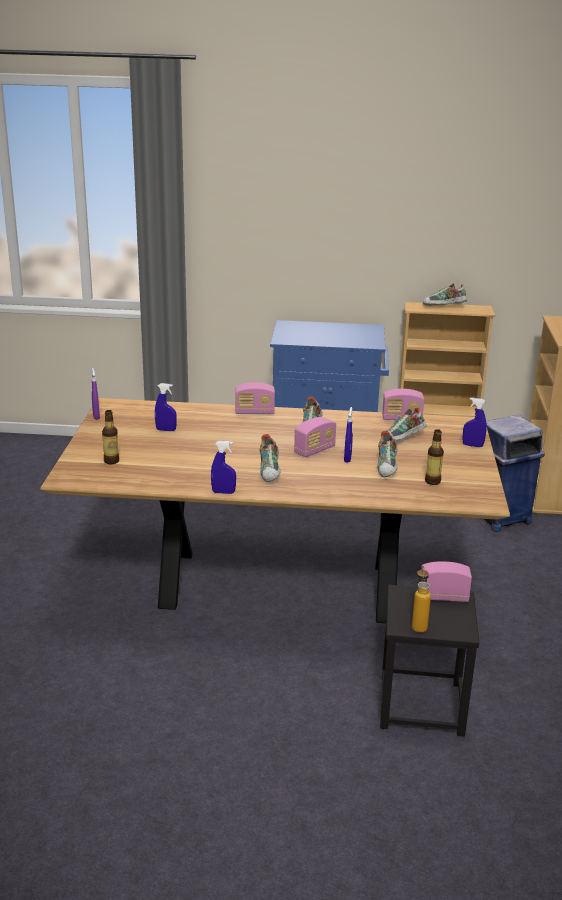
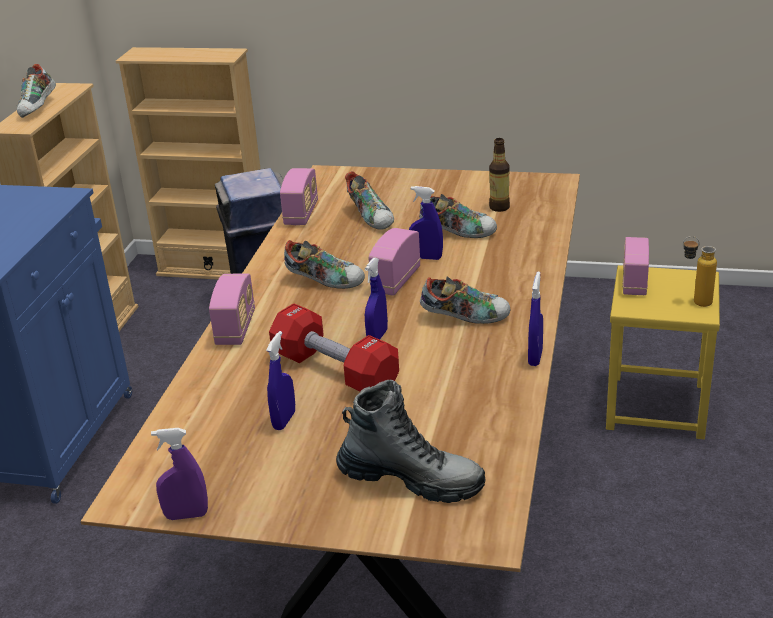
camera: 80 degrees left, 5 degrees up
bottle [102,410,119,464] -> boot [336,380,485,503]
radio [294,417,336,457] -> radio turned 120 degrees counterclockwise [368,228,421,296]
black stool [380,585,479,737] -> yellow stool [606,265,720,439]
blue spray bottle [463,398,487,447] -> blue spray bottle moved to [365,258,388,339]
none -> red dumbbell [269,303,399,392]

